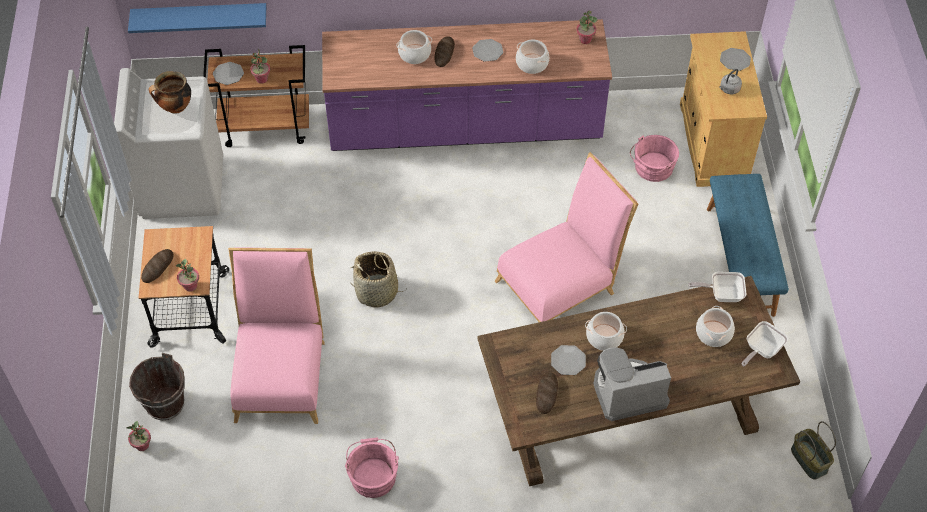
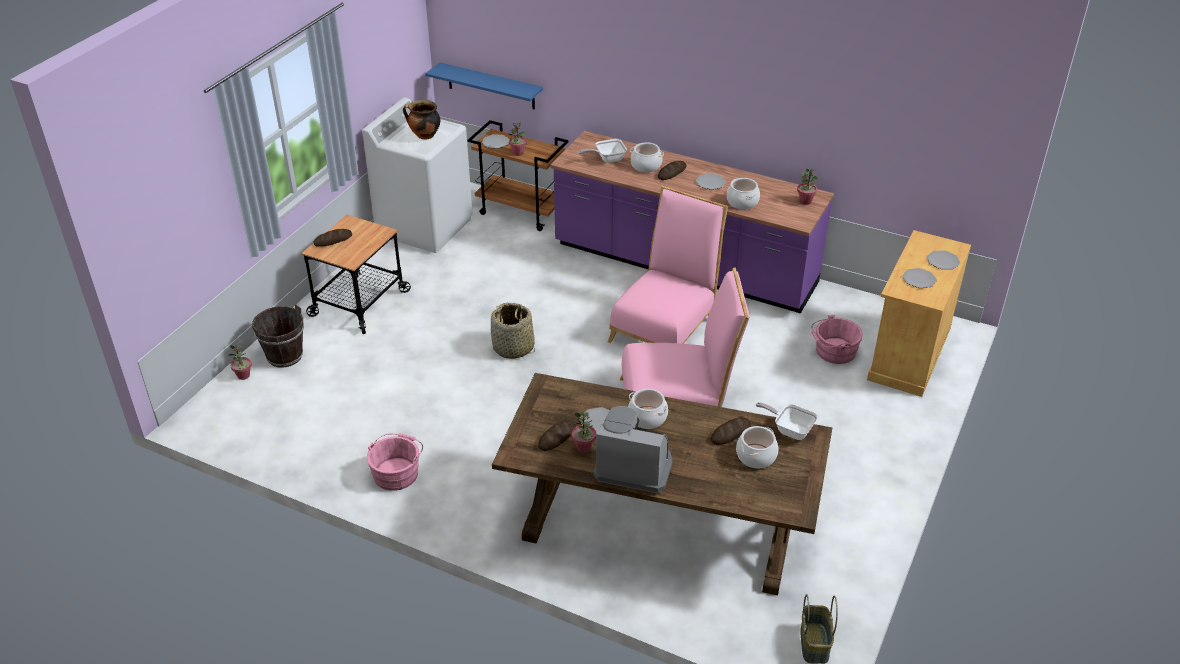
camera: 30 degrees right, 15 degrees down
potted plant [176,259,199,292] -> potted plant moved to [571,412,596,453]
pink chair [228,247,325,424] -> pink chair moved to [608,186,728,344]
blue bench [707,174,789,317] -> none
grey kettle [719,69,742,94] -> plate [902,268,937,288]
frying pan [742,321,788,366] -> frying pan moved to [578,139,627,163]
none -> bread [711,418,751,445]

